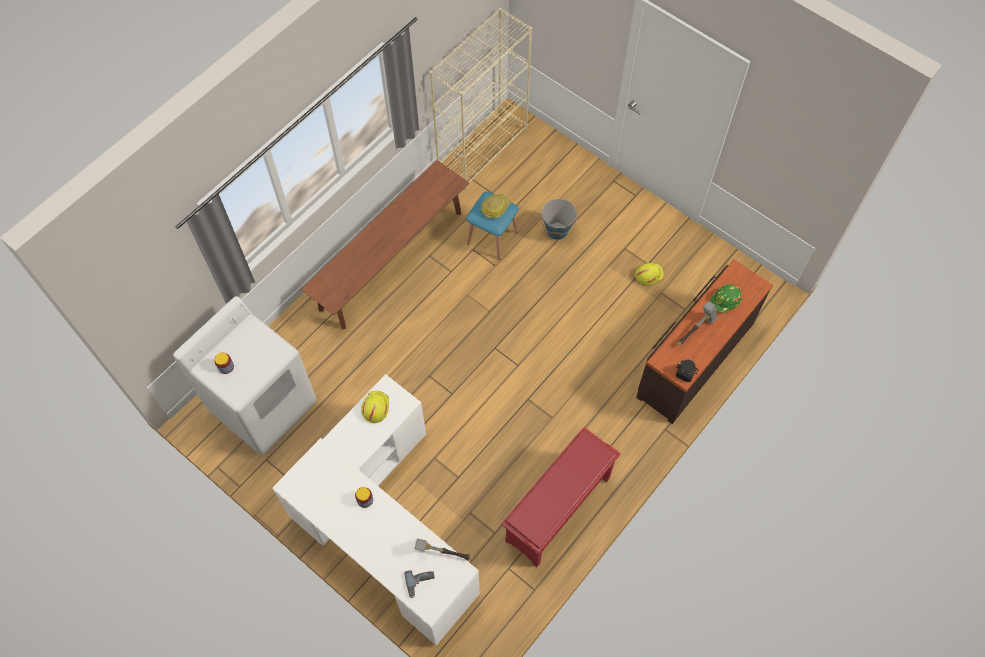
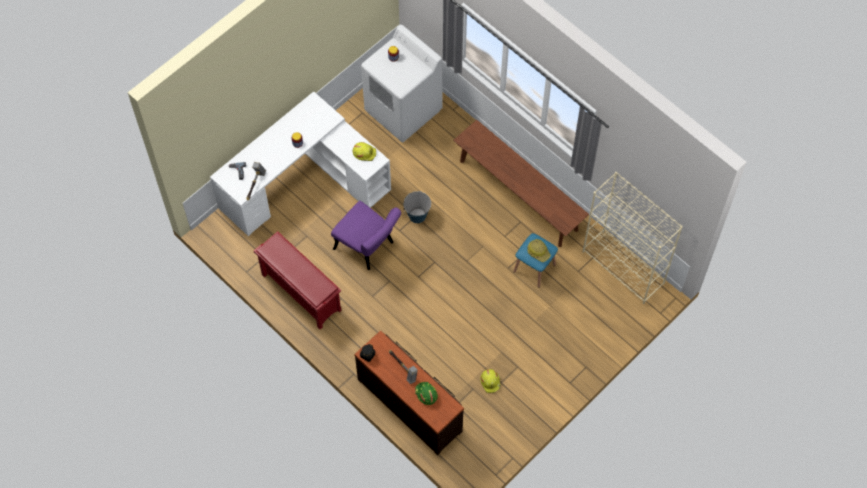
camera: 95 degrees right, 0 degrees up
bucket [541,199,577,240] -> bucket moved to [403,191,431,223]
none -> purple chair [331,201,401,270]

